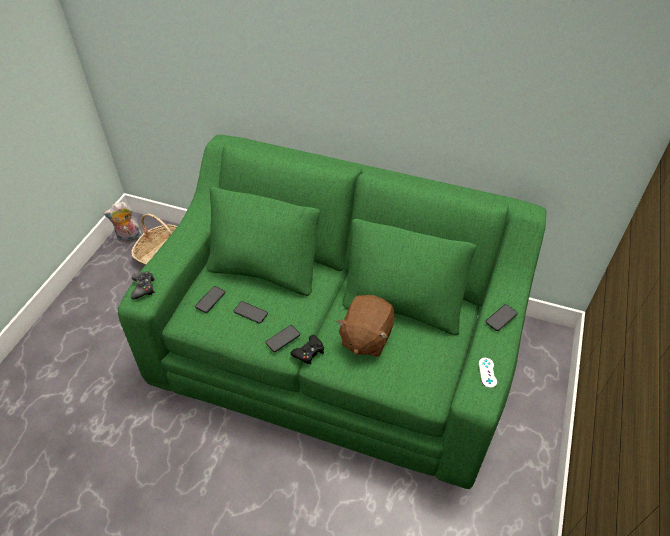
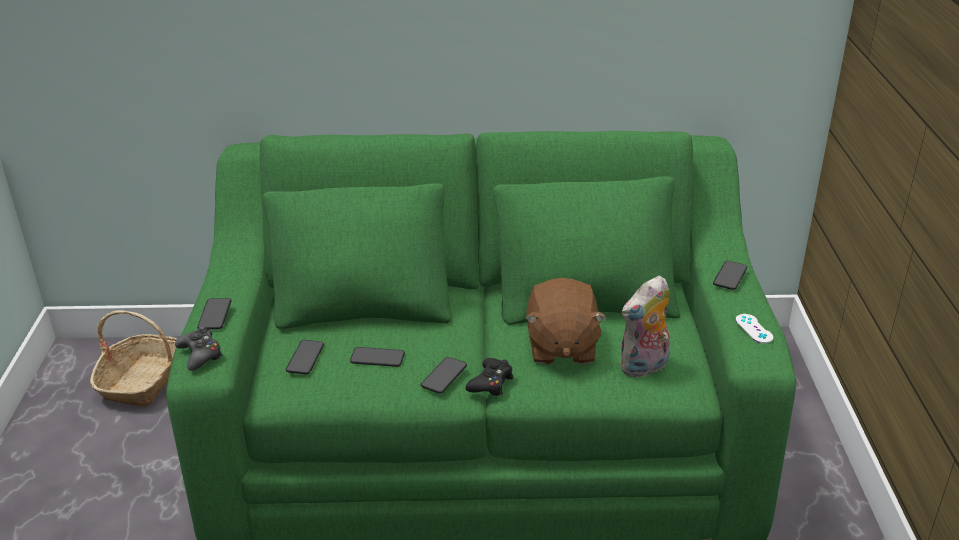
camera: 20 degrees left, 15 degrees down
plush toy [103,202,142,243] -> plush toy moved to [620,276,670,378]
none -> phone [197,298,231,329]

